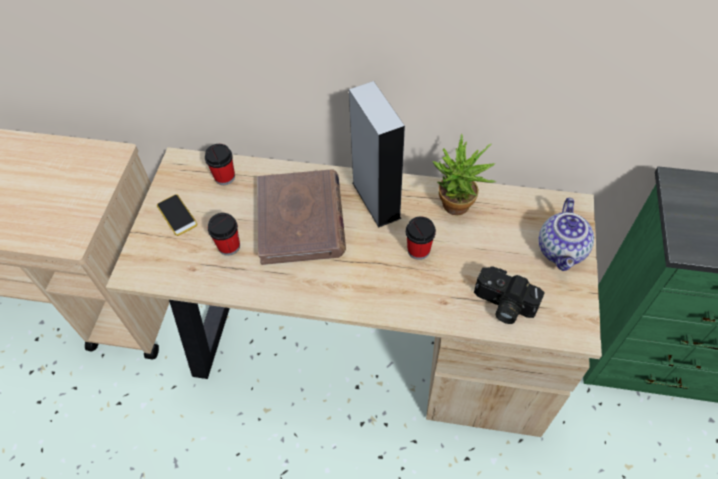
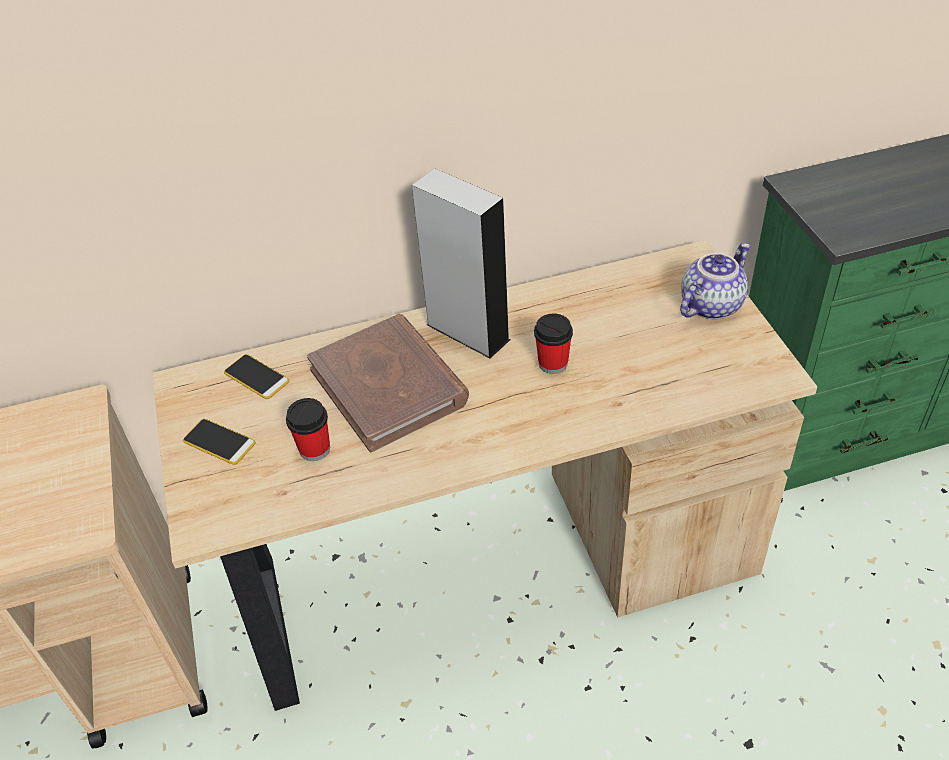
camera: 25 degrees left, 10 degrees down
cup [205,144,235,185] -> phone [224,354,289,399]
potted plant [432,134,496,215] -> none
camera [474,266,545,324] -> none
teapot [539,198,594,271] -> teapot turned 120 degrees counterclockwise [680,243,751,319]

